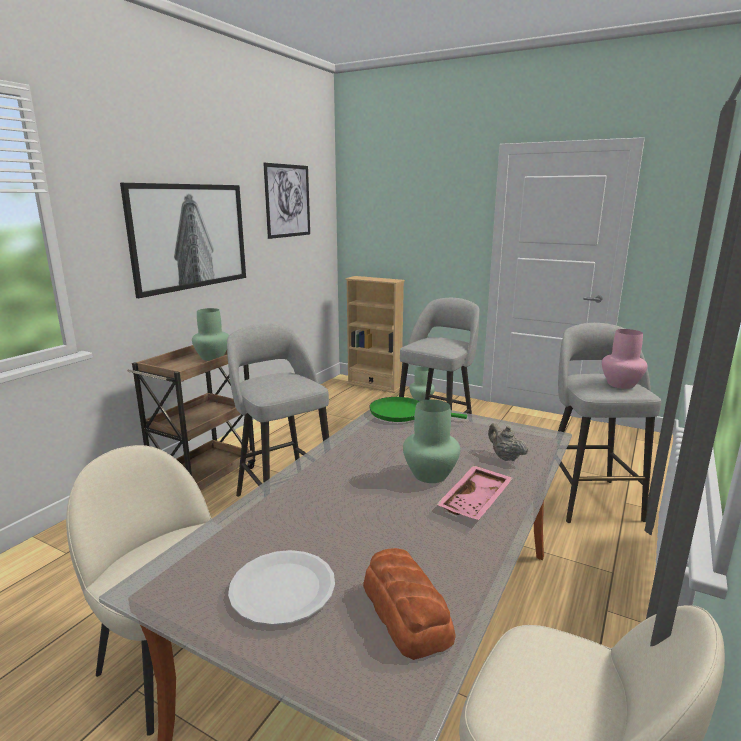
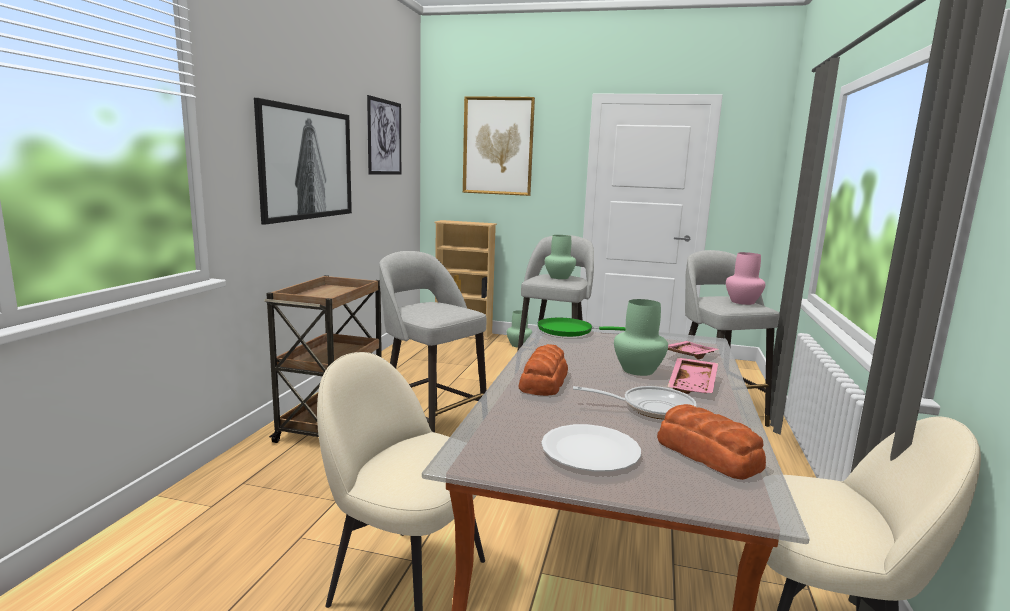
camera: 15 degrees left, 5 degrees down
green vase [192,308,229,361] -> green vase moved to [545,235,576,279]
beige teapot [488,423,528,461] -> pink tray [668,341,720,360]
none -> picture [463,96,535,196]
none -> bread [519,344,568,396]
none -> frying pan [573,386,696,420]

